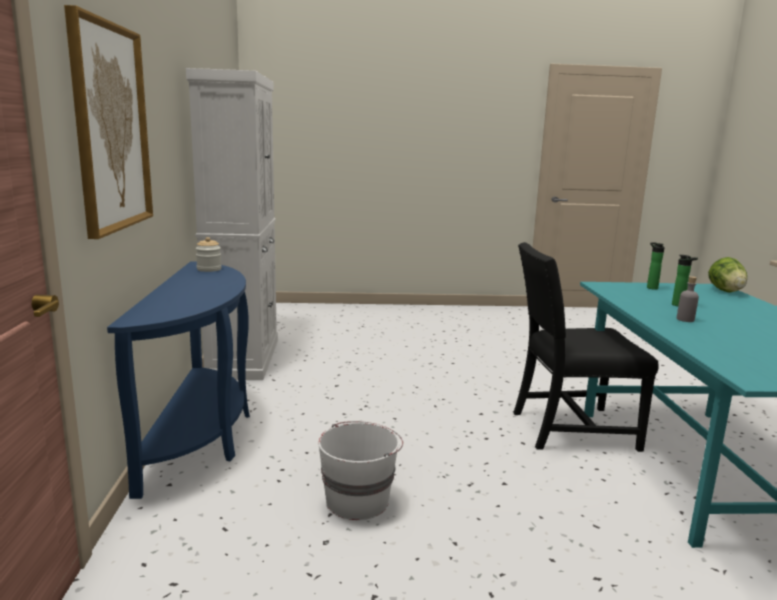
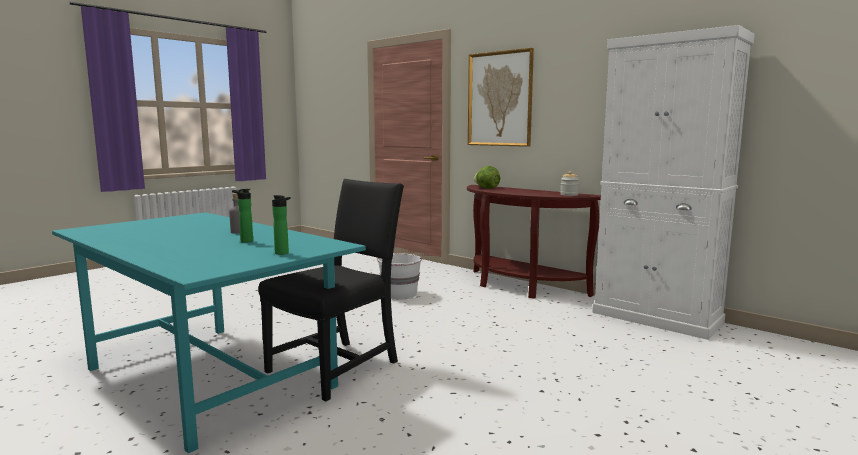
camera: 135 degrees right, 5 degrees down
blue console table [107,261,250,499] -> brown console table [467,185,601,299]
lettuce [708,257,747,292] -> lettuce moved to [474,166,500,188]

